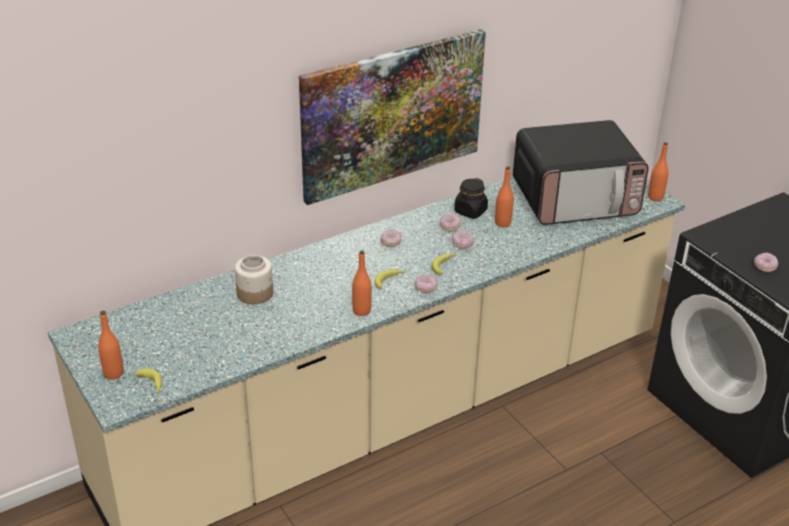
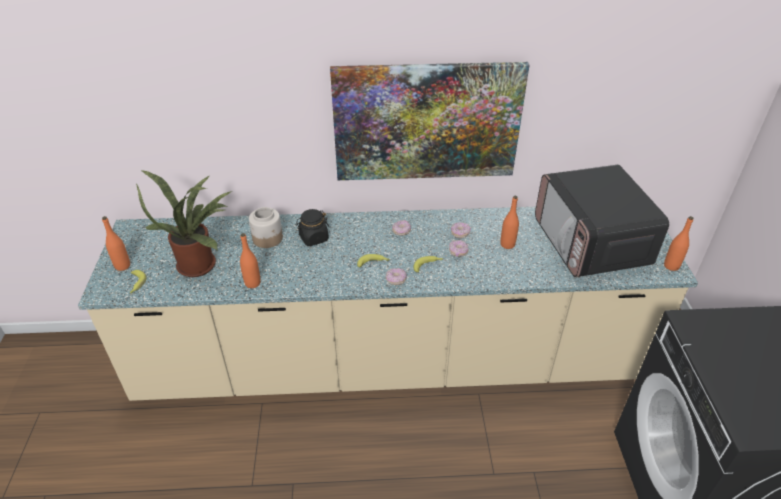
camera: 30 degrees right, 5 degrees up
orange bottle [352,251,372,316] -> orange bottle moved to [240,233,261,288]
black jar [454,178,488,219] -> black jar moved to [295,209,329,246]
microwave [513,120,649,225] -> microwave turned 60 degrees clockwise [535,165,669,277]
donut [754,253,778,272] -> none
none -> potted plant [136,170,233,277]

